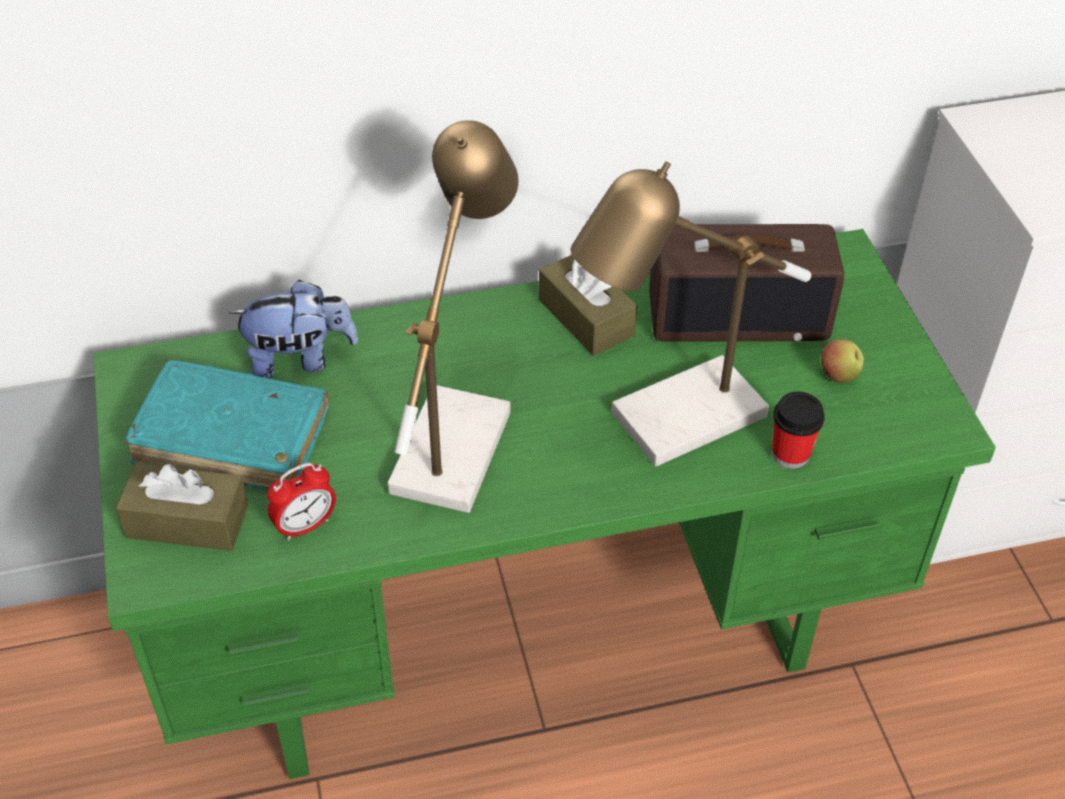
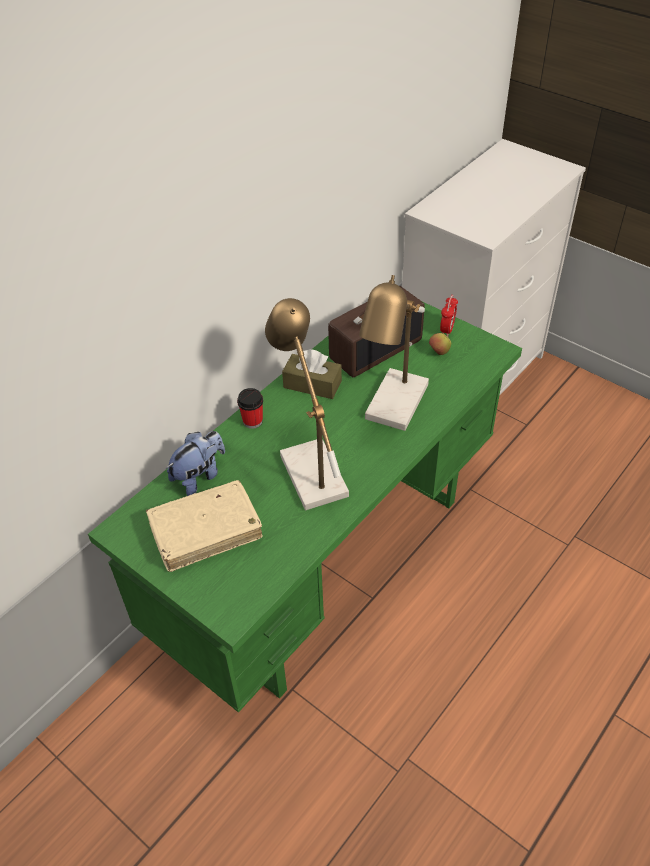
camera: 35 degrees left, 0 degrees up
brown tissue box [116,463,248,551] -> none
turquoise book [125,359,329,490] -> beige book [146,480,263,572]
alarm clock [267,463,336,541] -> alarm clock moved to [440,295,458,337]
cup [772,392,825,469] -> cup moved to [237,388,263,429]

